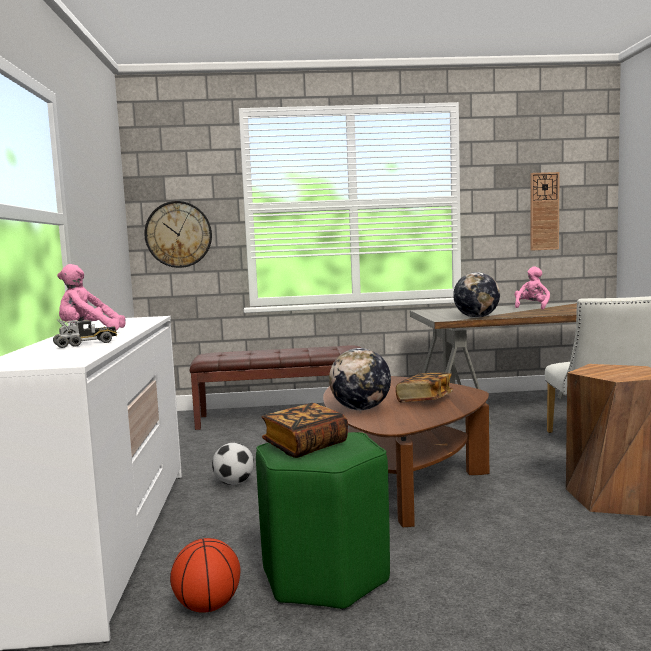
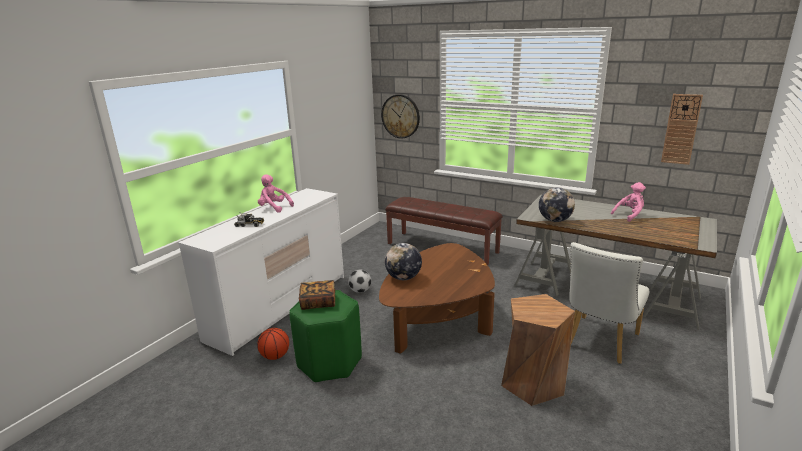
camera: 35 degrees right, 15 degrees up
book [396,373,453,402] -> none

